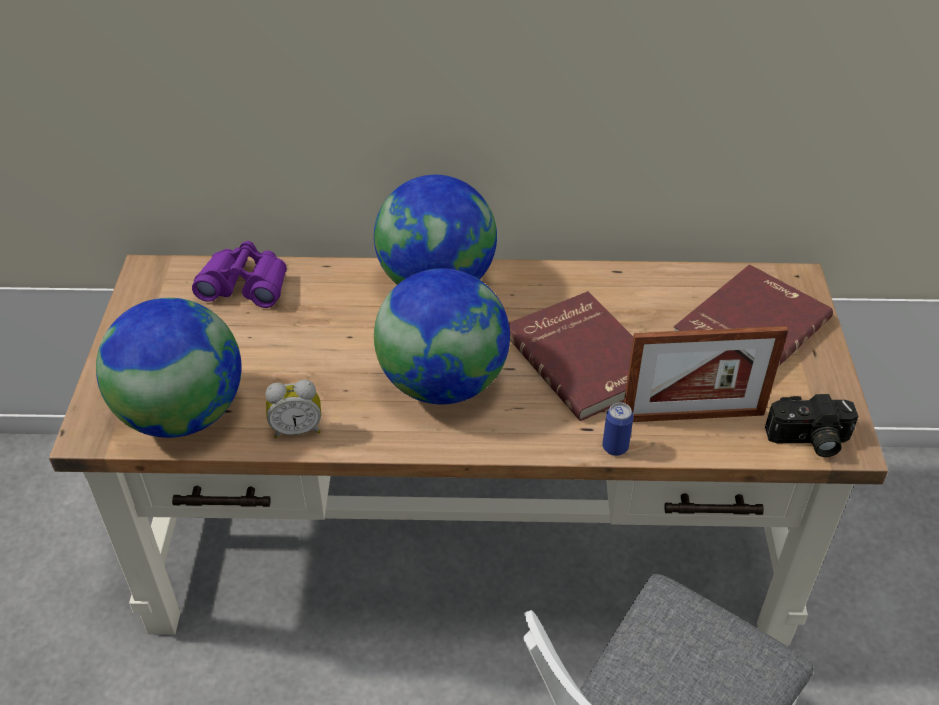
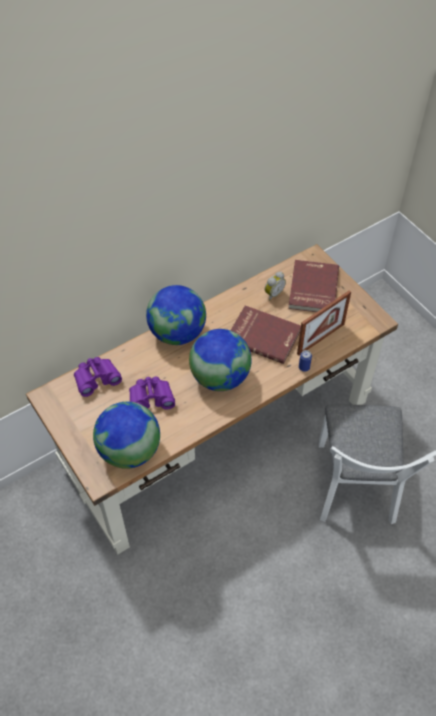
camera: 35 degrees left, 10 degrees up
alarm clock [265,380,321,438] -> alarm clock moved to [265,272,286,300]
camera [765,394,858,457] -> none
none -> purple binoculars [129,377,175,410]

